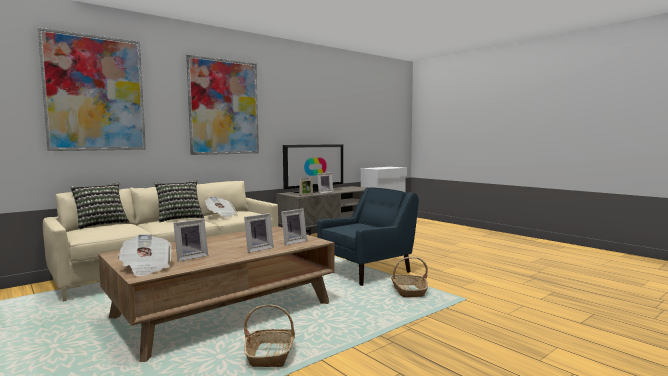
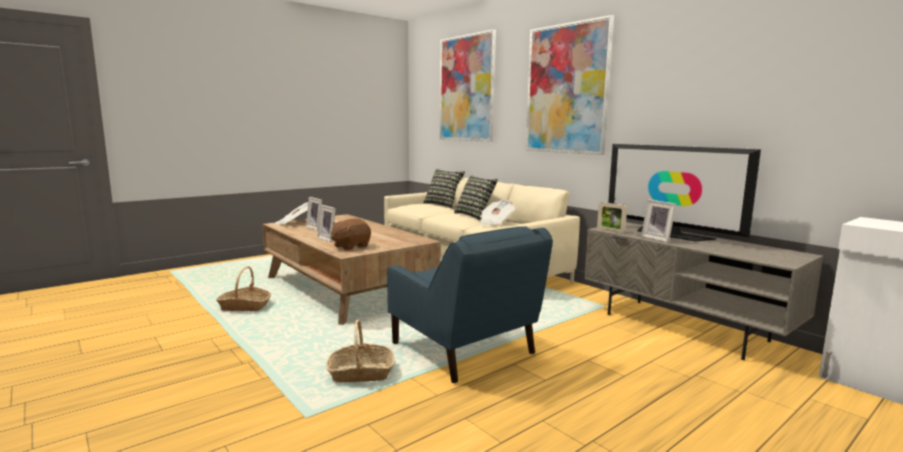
camera: 90 degrees right, 5 degrees up
picture frame [281,209,307,245] -> brown plush toy [331,218,371,250]

